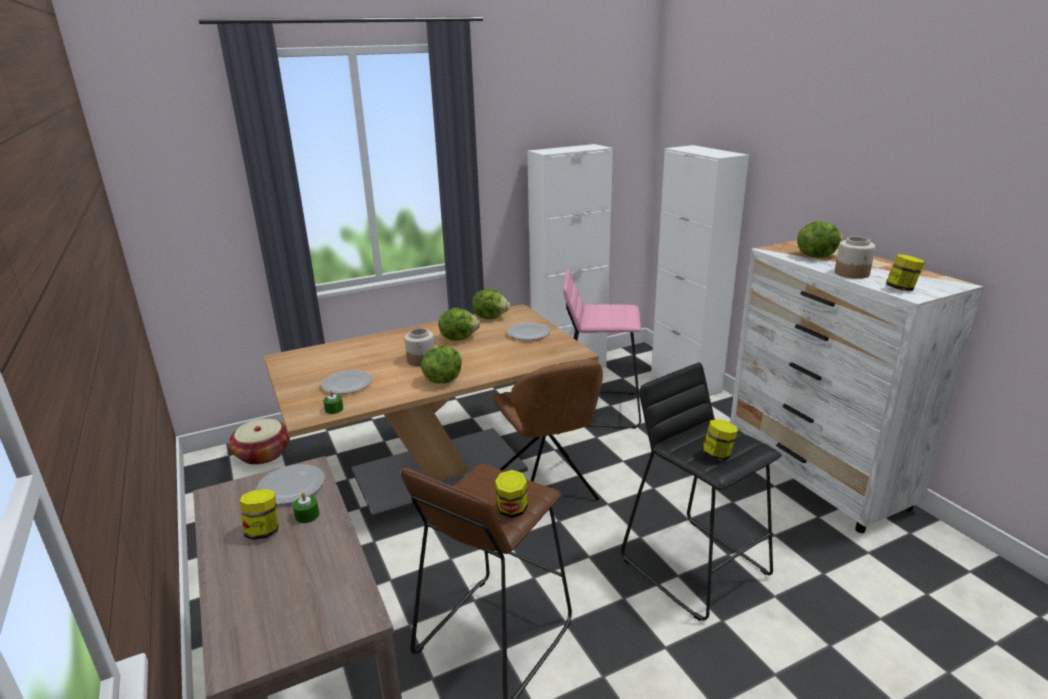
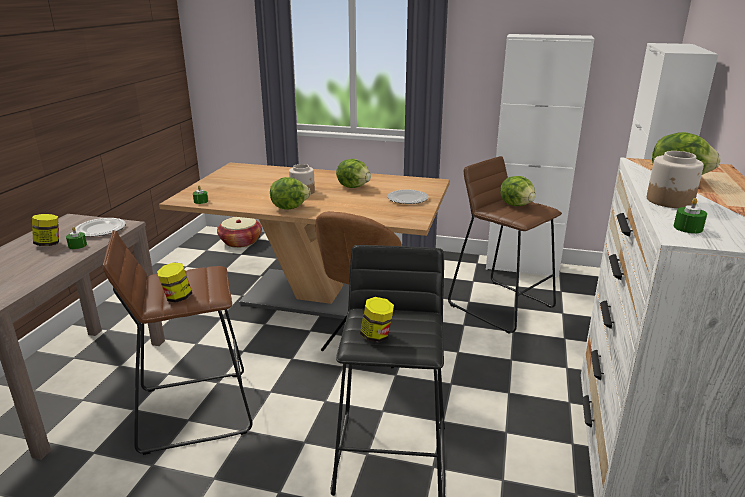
camera: 40 degrees right, 0 degrees up
plate [321,370,373,394] -> none
lettuce [472,289,510,319] -> lettuce moved to [500,176,536,206]
pink stool [563,269,641,428] -> brown stool [448,156,562,334]
jar [886,254,925,291] -> green candle [673,198,707,233]

